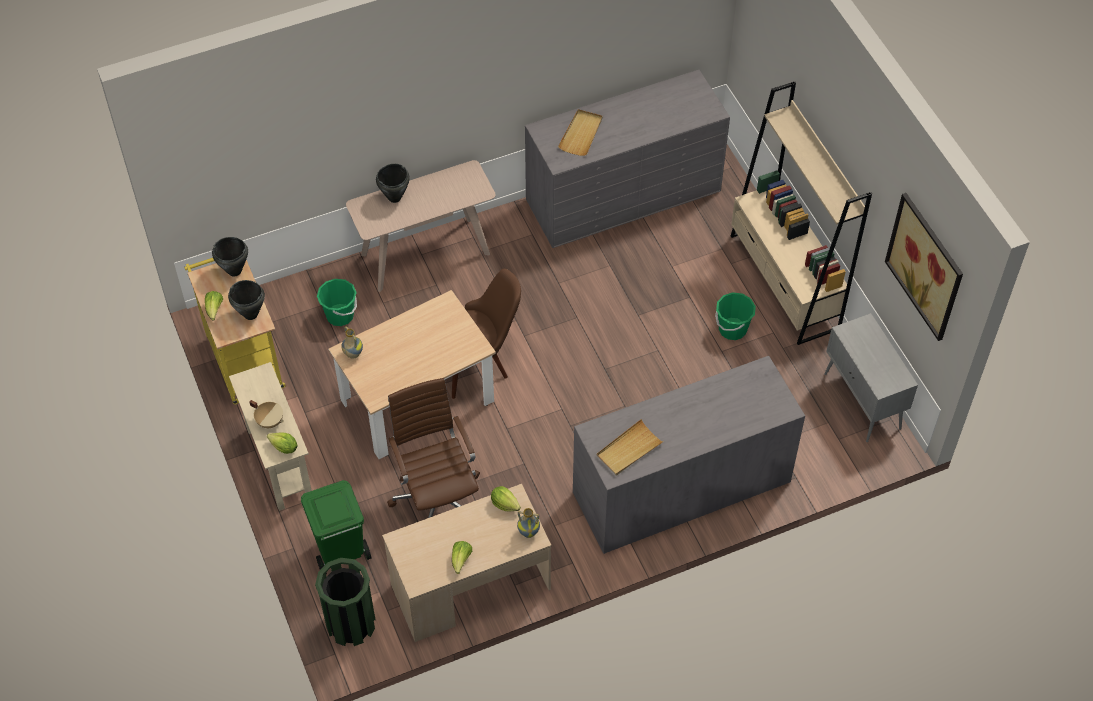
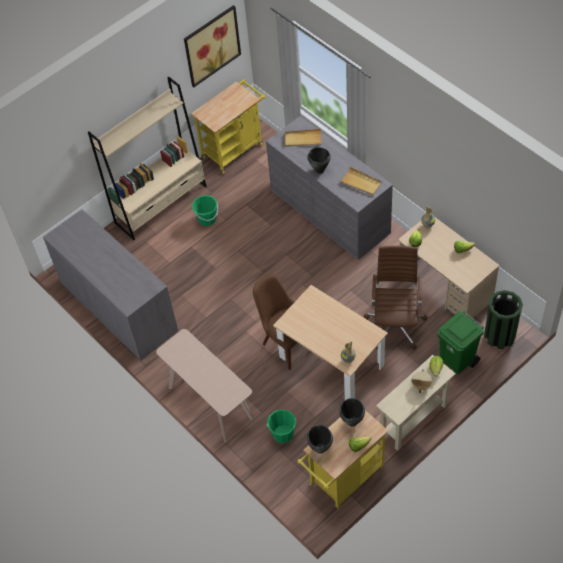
camera: 105 degrees left, 0 degrees up
black cooking pot [376,164,410,203] -> black cooking pot moved to [308,147,331,174]
brown office chair [387,378,480,518] -> brown office chair turned 135 degrees clockwise [364,246,428,350]
beige tray [558,109,603,156] -> beige tray moved to [285,129,321,147]
grey cabinet [824,313,918,442] -> yellow cart [191,80,266,174]

